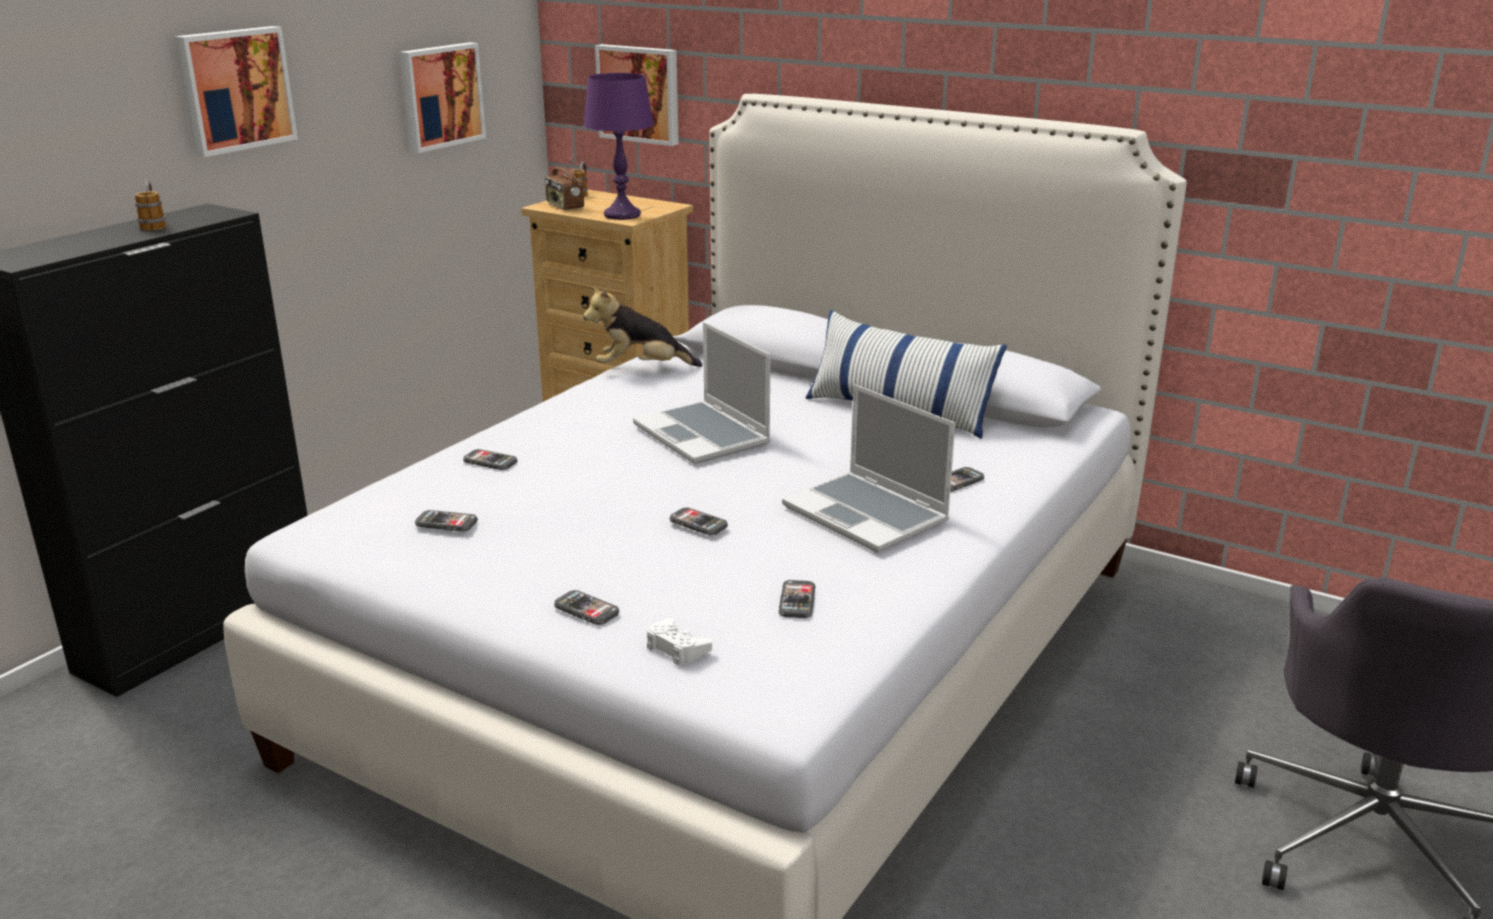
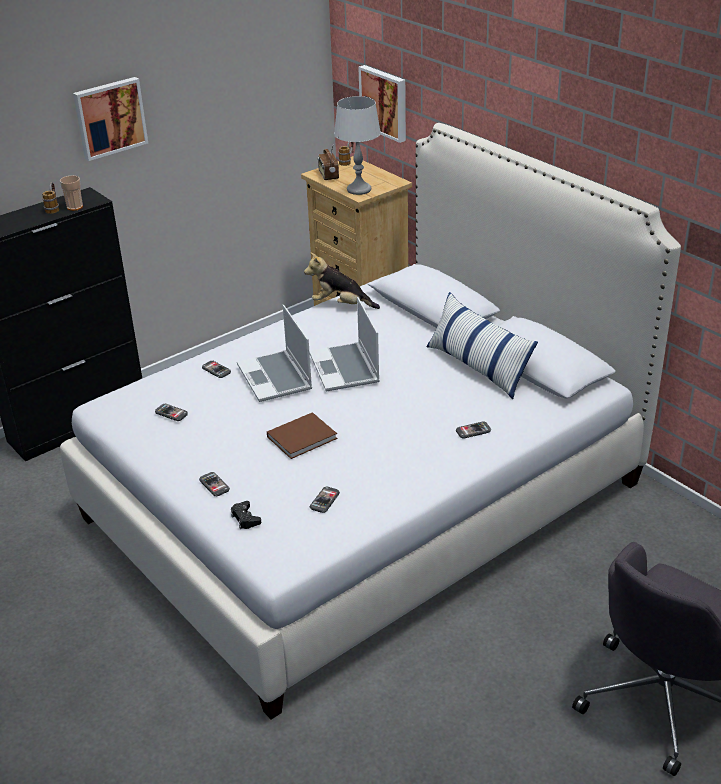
camera: 20 degrees right, 10 degrees up
picture [399,42,486,153] -> none
purple table lamp [583,73,654,220] -> grey table lamp [334,96,381,195]
white game controller [647,618,712,665] -> black game controller [231,501,262,529]
phone [669,508,728,535] -> brown book [267,412,337,459]
laptop [782,384,955,553] -> laptop moved to [237,305,312,402]
none -> cup [60,176,83,211]

